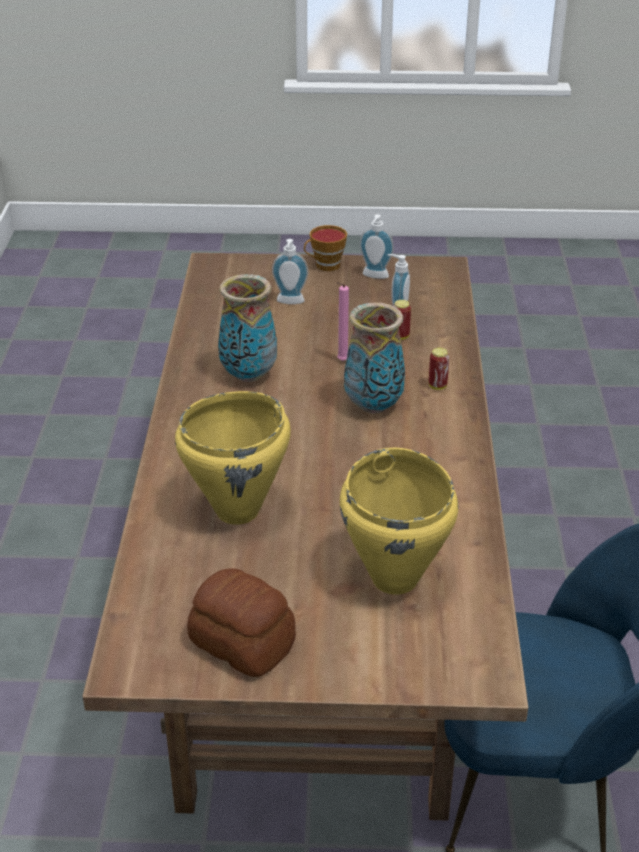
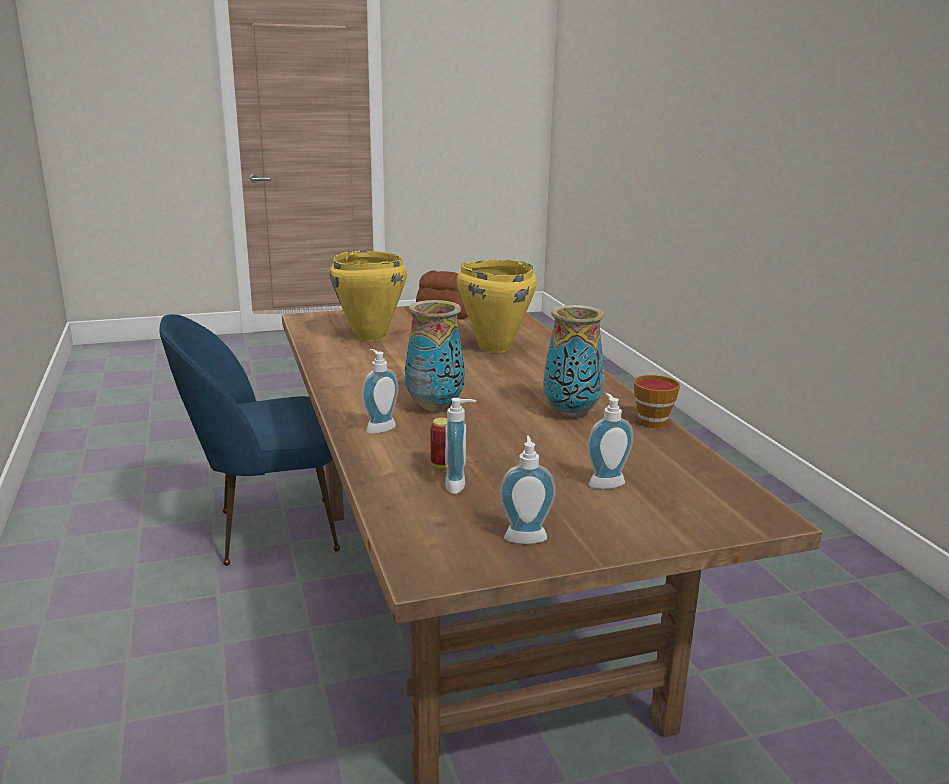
camera: 160 degrees right, 15 degrees down
cup [304,225,347,271] -> cup moved to [634,375,680,428]
pink candle [336,282,349,361] -> none
can [429,348,449,390] -> soap dispenser [362,349,398,434]

